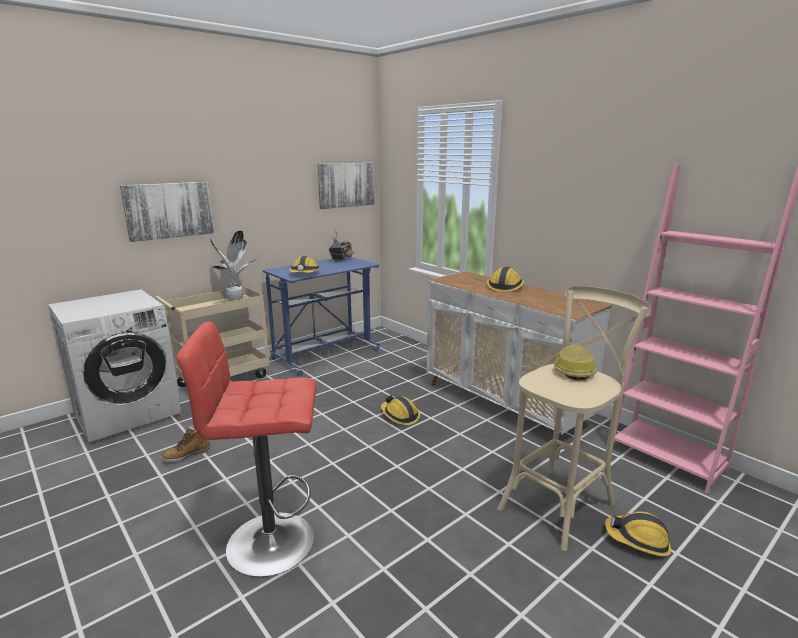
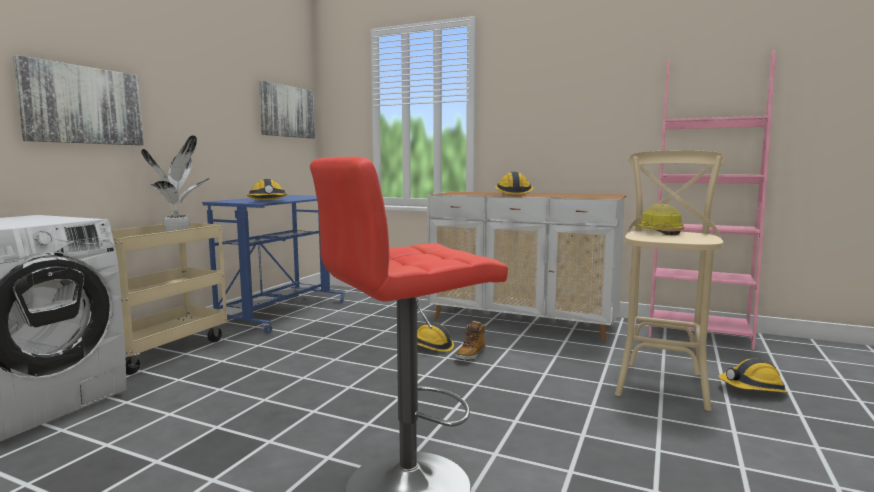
camera: 25 degrees left, 10 degrees down
boot [161,425,211,462] -> boot moved to [455,321,486,360]
radio [329,229,354,262] -> none

